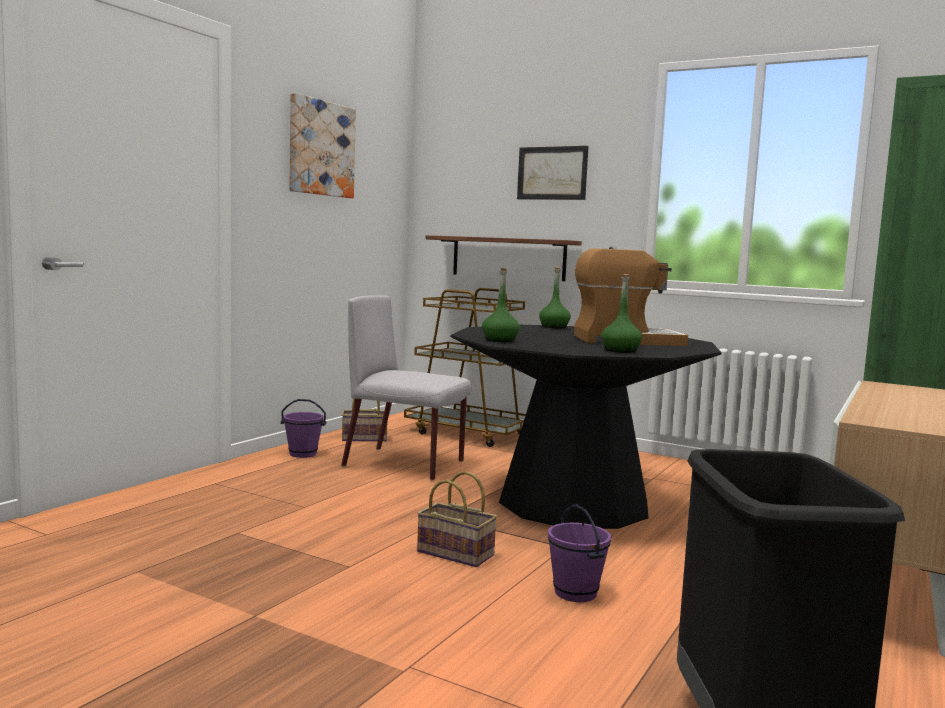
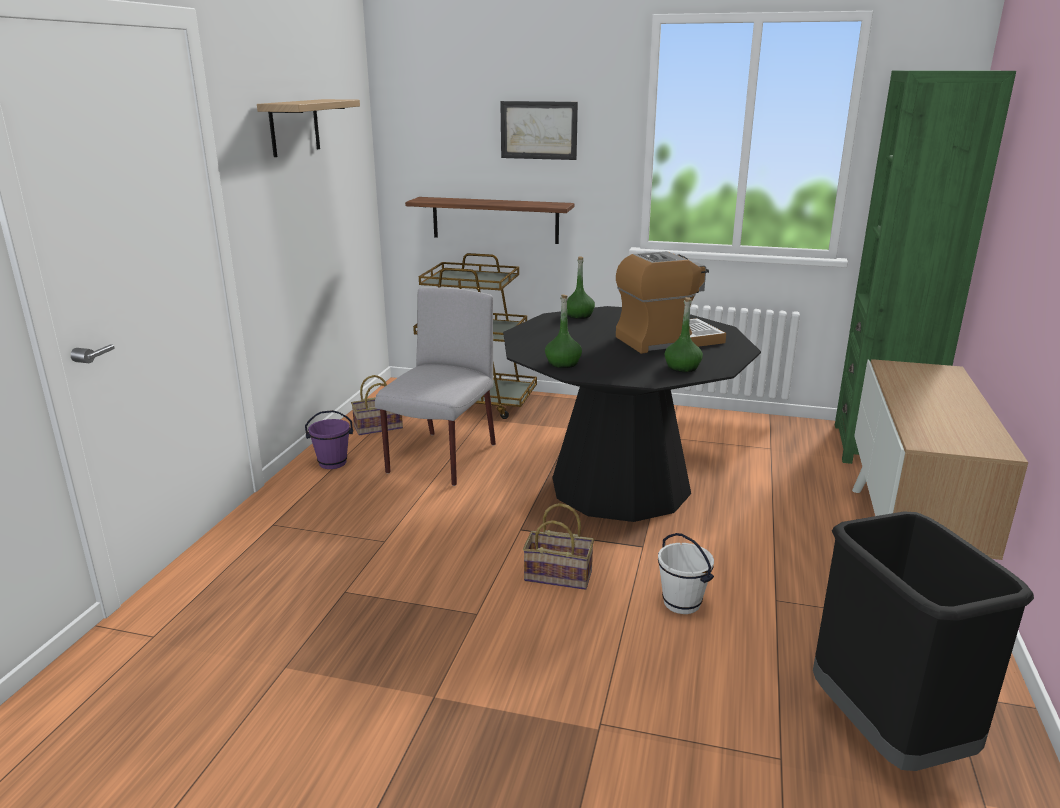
camera: 15 degrees left, 15 degrees up
picture [289,93,356,198] -> shelf [257,99,360,157]
grey chair [341,295,471,481] -> grey chair turned 105 degrees clockwise [375,288,496,486]
purple bucket [548,504,611,602] -> white bucket [658,533,714,614]

